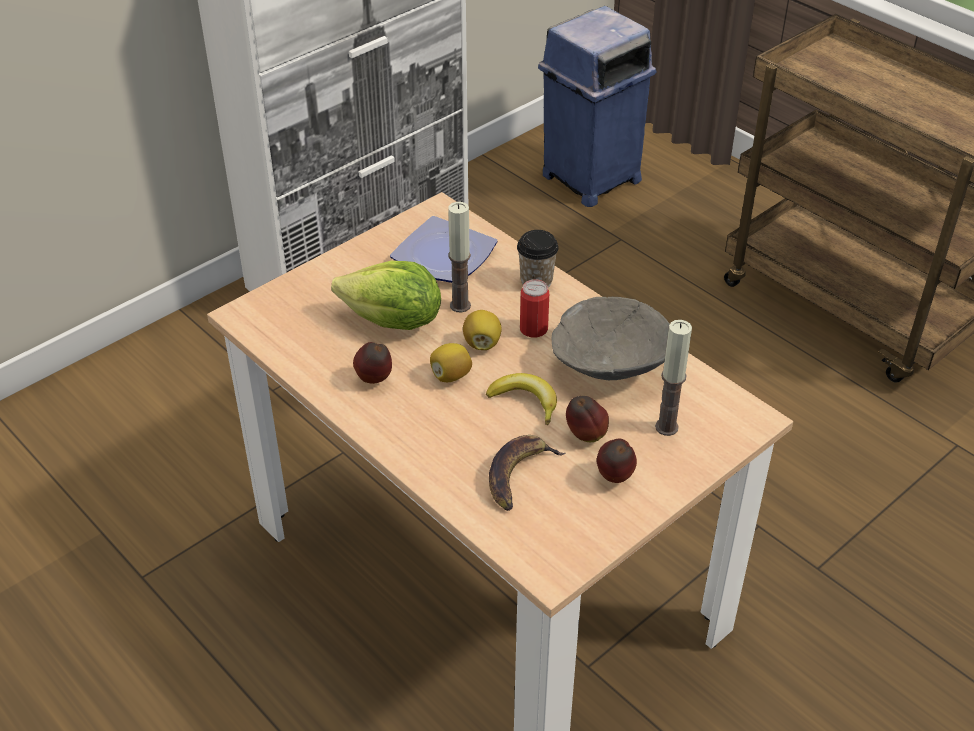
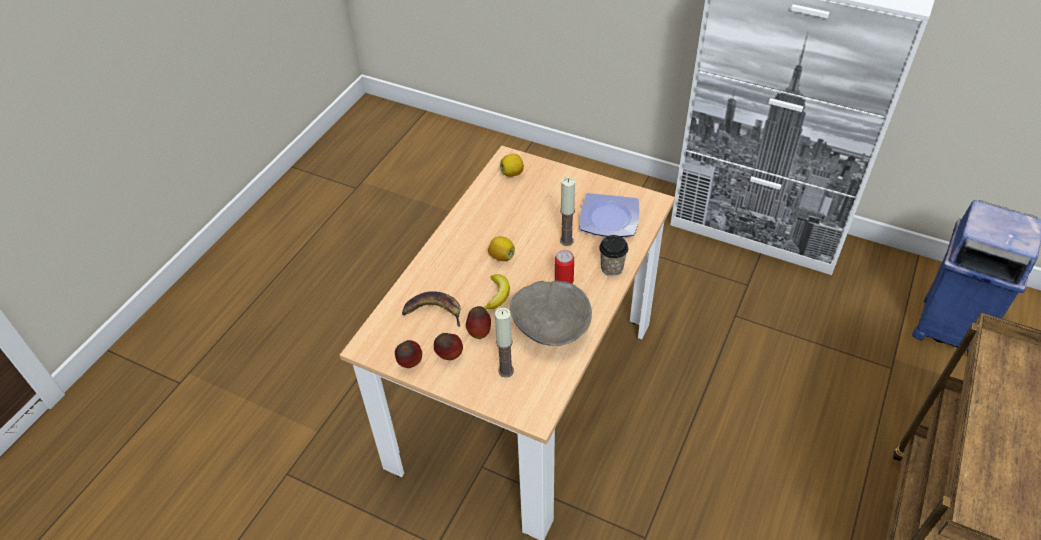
camera: 70 degrees right, 5 degrees up
lettuce [331,261,441,330] -> none
apple [353,342,392,384] -> apple moved to [395,340,422,368]
lemon [463,310,502,350] -> lemon moved to [500,154,524,177]

